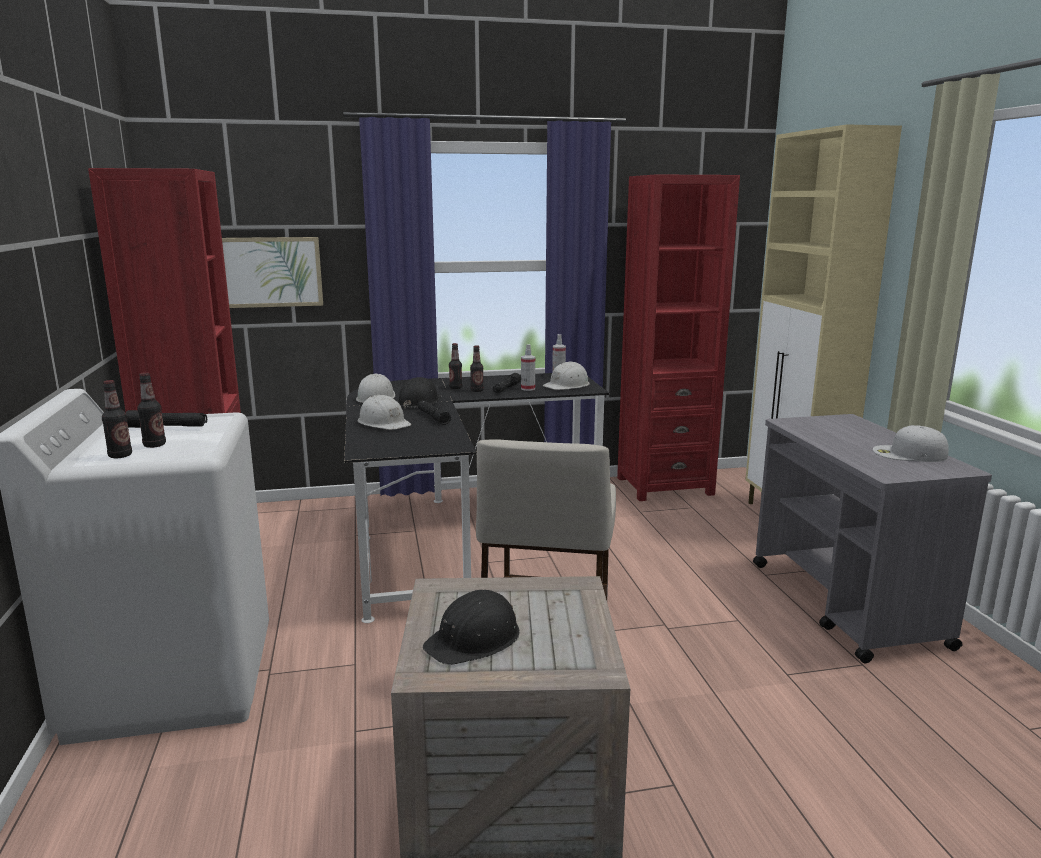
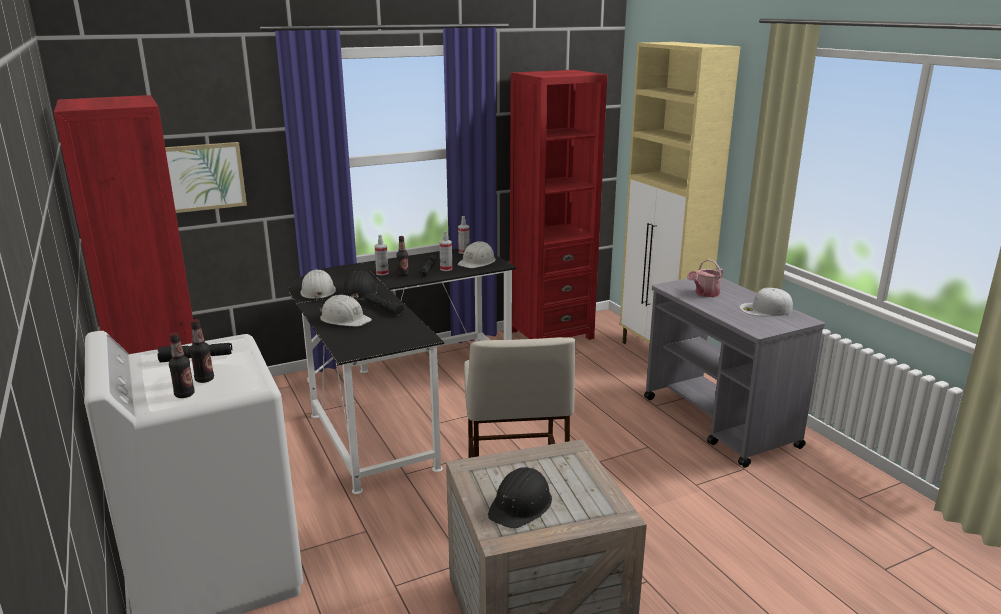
camera: 15 degrees left, 5 degrees up
bottle [449,343,462,389] -> spray bottle [374,235,389,276]
none -> watering can [687,259,724,297]

